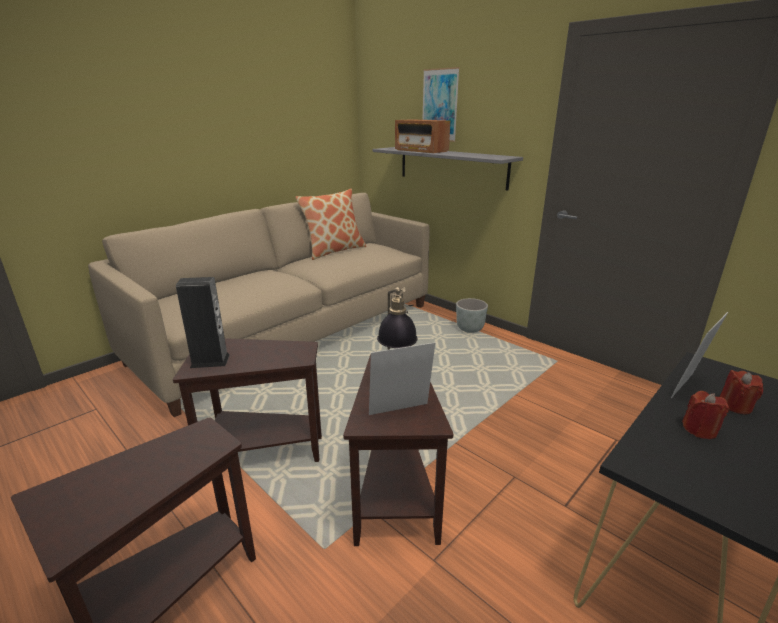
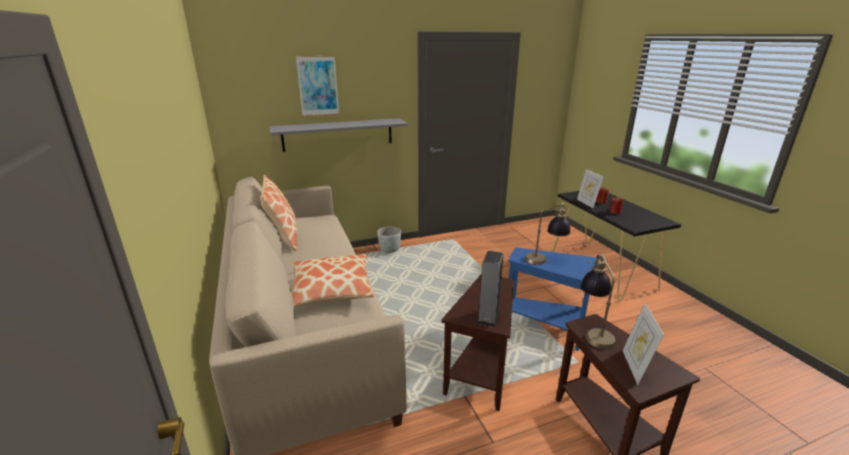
camera: 65 degrees left, 0 degrees up
brown side table [343,354,453,546] -> blue side table [508,247,597,351]
picture frame [369,342,435,415] -> picture frame moved to [622,304,664,385]
radio [395,119,450,153] -> none
none -> pillow [292,254,374,307]
none -> table lamp [580,254,616,349]

